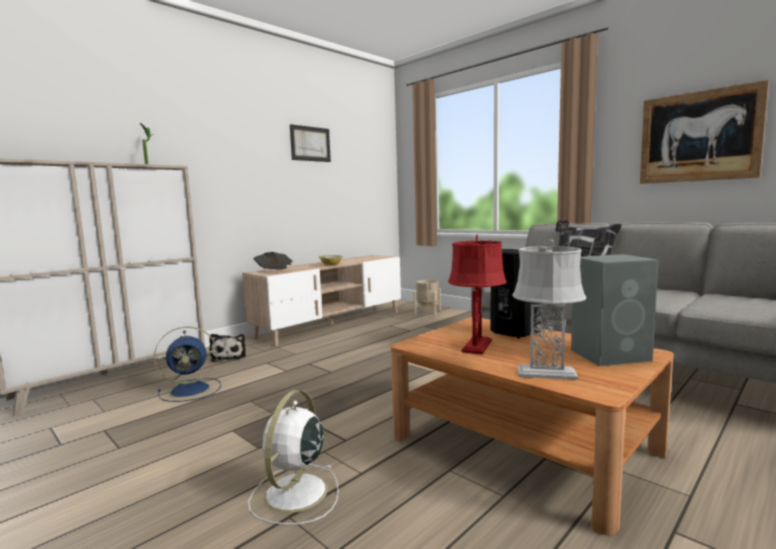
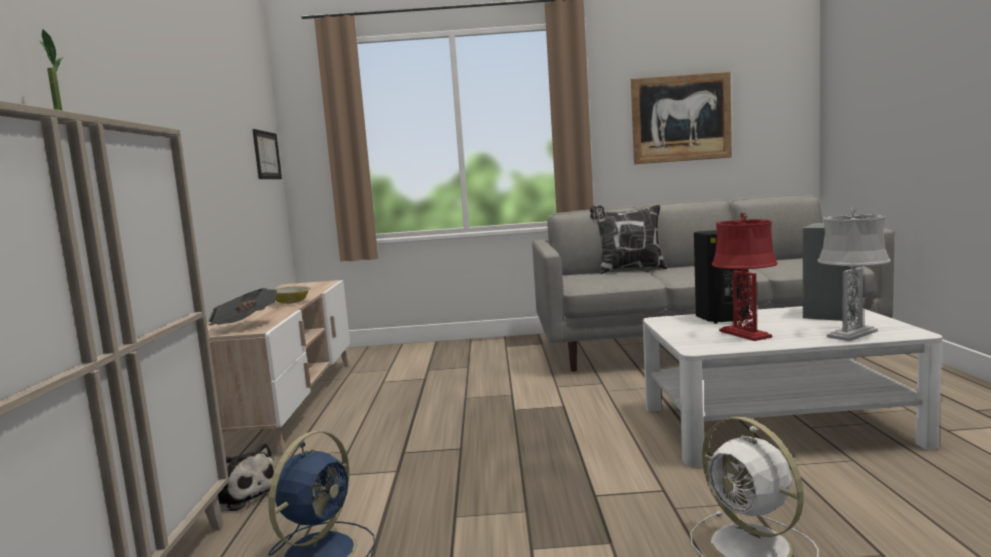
camera: 45 degrees left, 0 degrees up
picture [290,124,331,162] -> picture moved to [252,129,282,179]
brown coffee table [391,317,674,535] -> white coffee table [642,306,943,467]
beige planter [414,280,441,316] -> none

